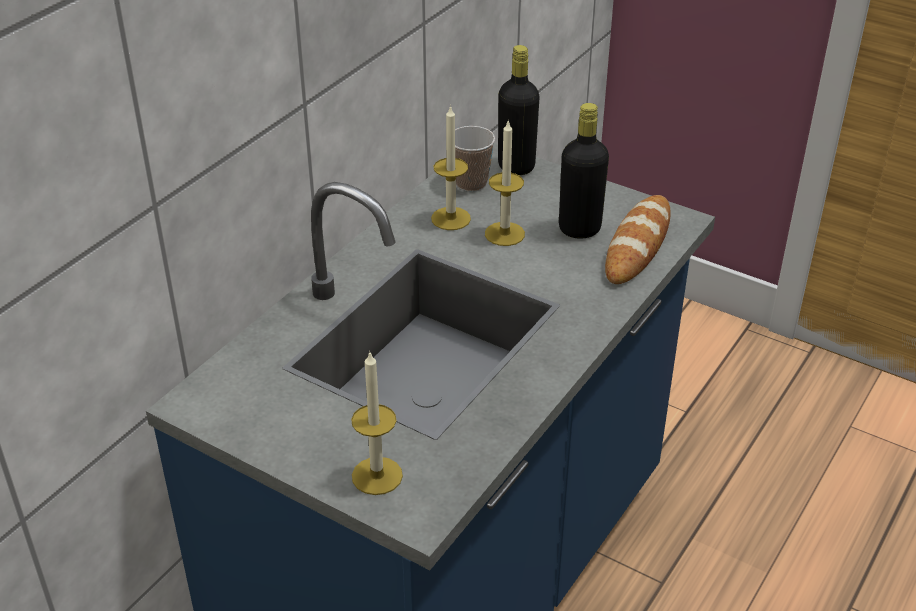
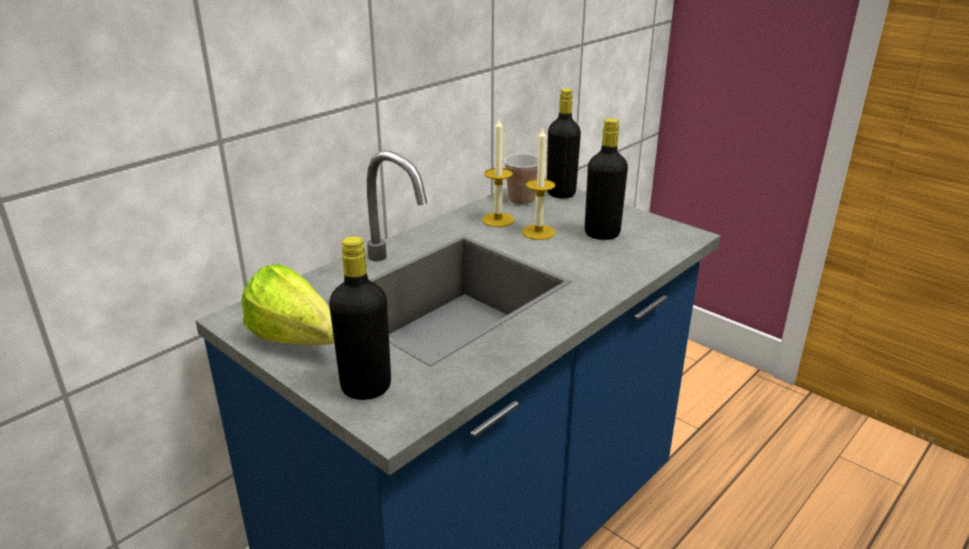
camera: 10 degrees right, 10 degrees down
candle [351,351,403,495] -> black bottle [329,236,391,400]
bread [605,195,671,284] -> none
none -> lettuce [241,264,334,345]

